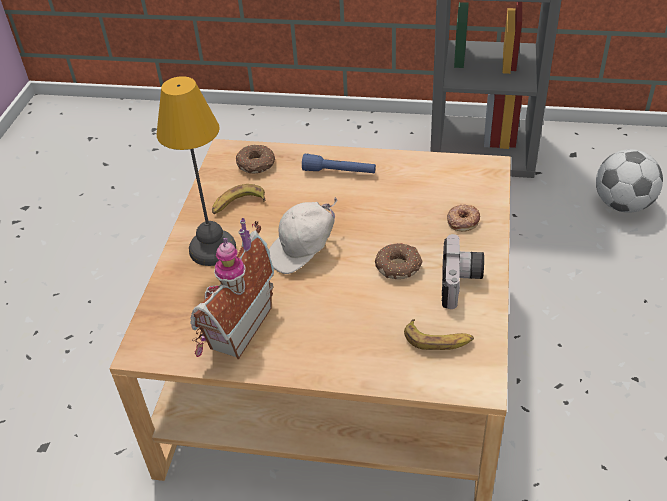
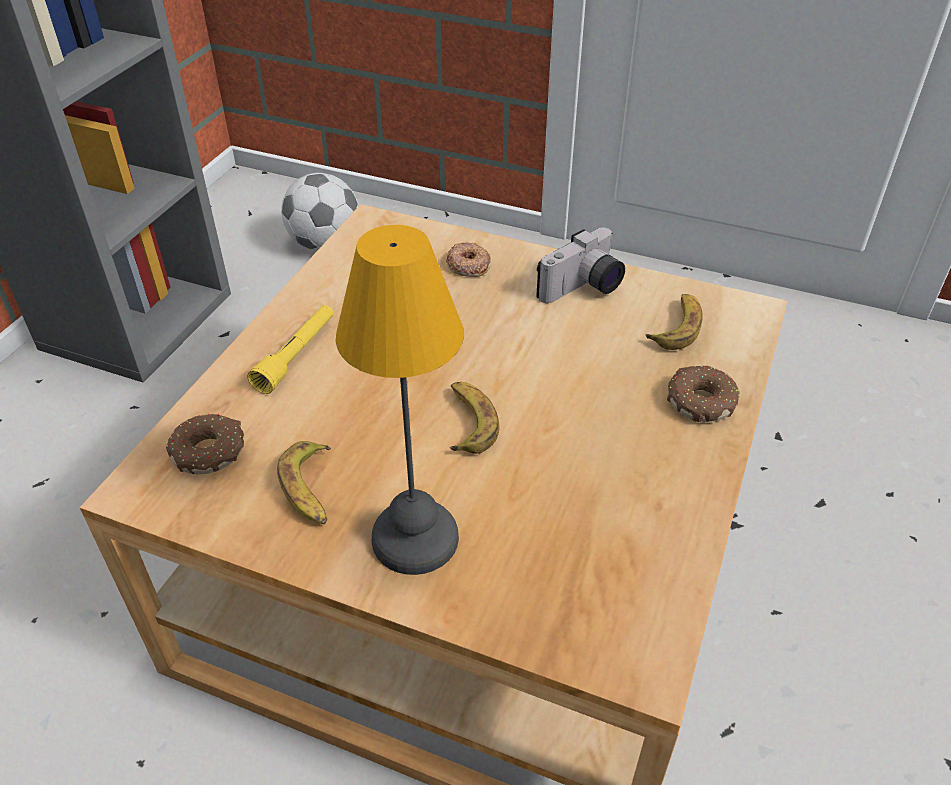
camera: 80 degrees left, 0 degrees up
toy house [190,218,274,360] -> none
white cap [269,197,337,274] -> banana [450,382,500,454]
blue flashlight [302,153,376,173] -> yellow flashlight [247,305,334,394]
donut [375,243,423,279] -> donut moved to [667,365,740,422]
camera [442,234,484,309] -> camera turned 120 degrees clockwise [536,228,625,303]

